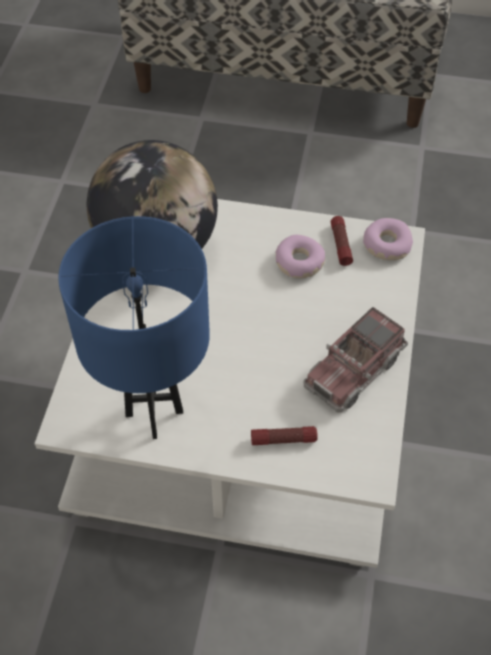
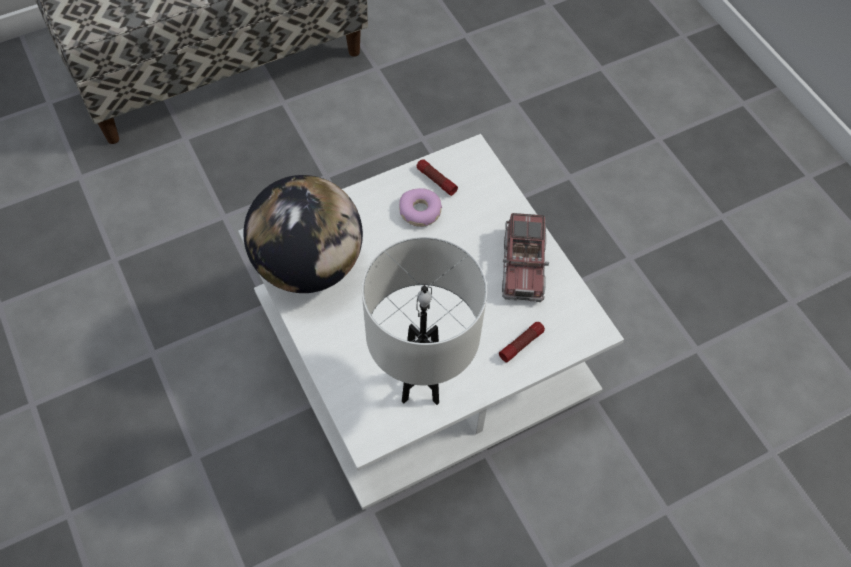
camera: 40 degrees left, 5 degrees up
blue table lamp [58,216,210,439] -> white table lamp [362,237,487,405]
donut [363,218,413,260] -> none

